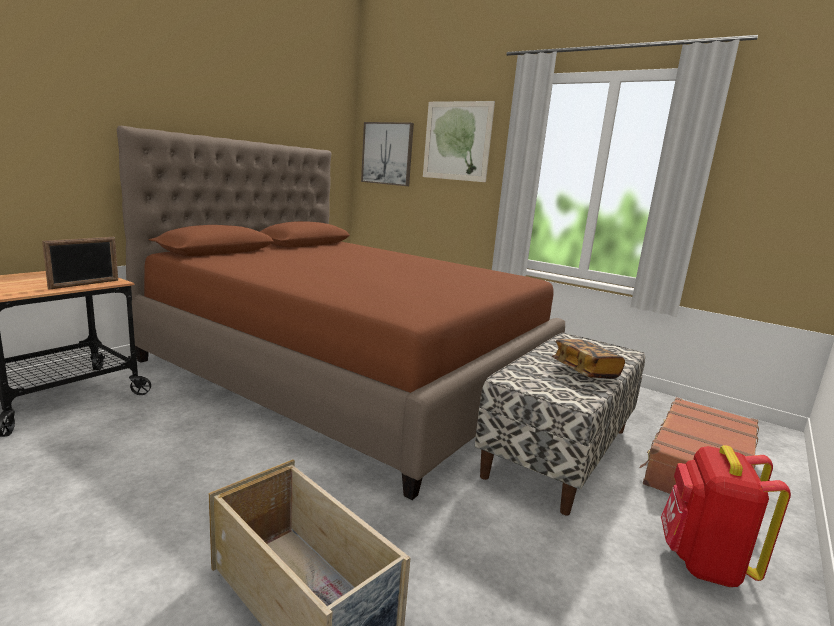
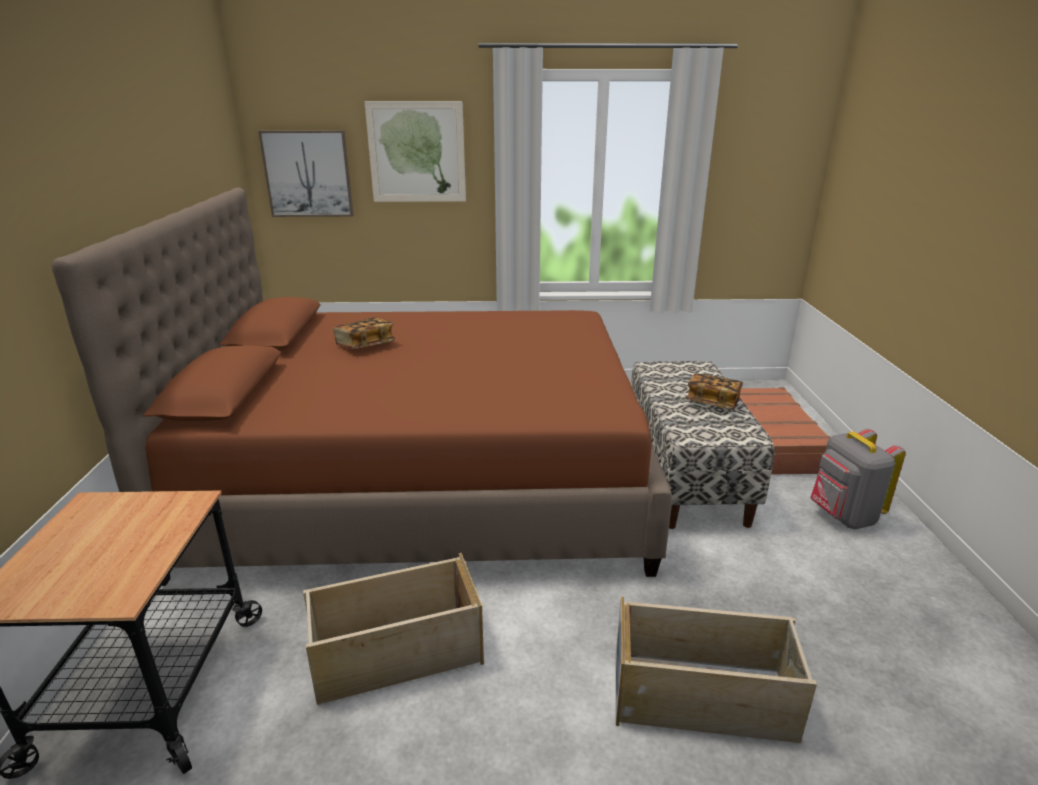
camera: 35 degrees left, 10 degrees up
picture frame [42,237,118,290] -> none
red backpack [661,445,791,587] -> grey backpack [810,428,906,529]
none -> beige storage box [303,553,484,705]
none -> book [333,317,395,349]

